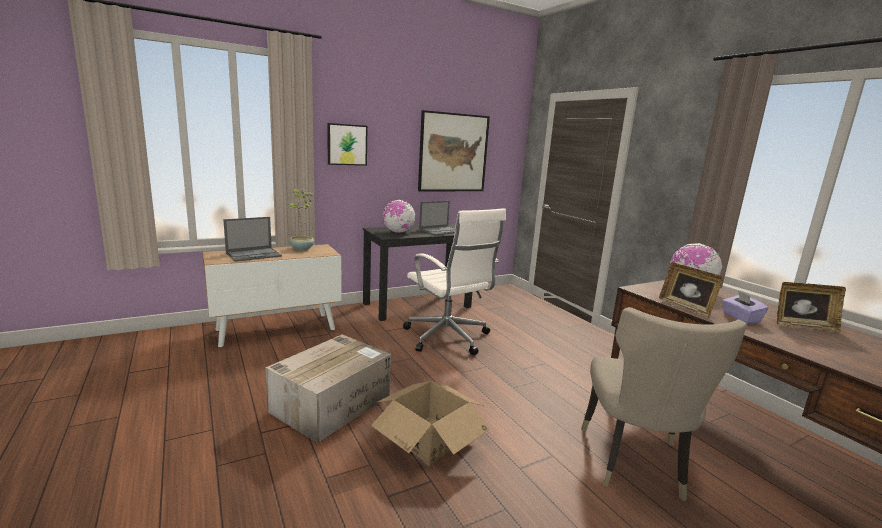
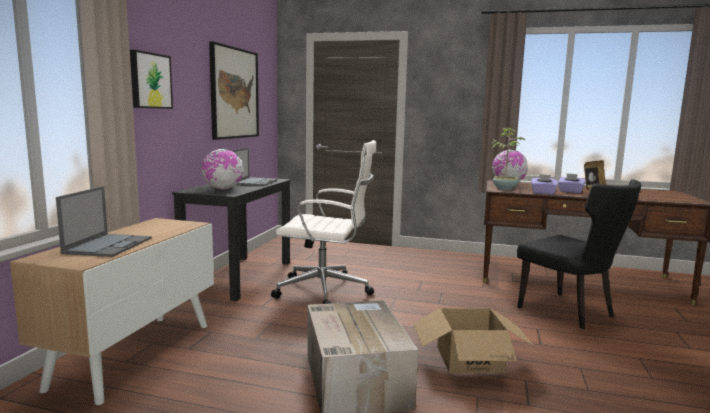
camera: 45 degrees left, 5 degrees down
potted plant [289,189,315,251] -> potted plant moved to [492,127,525,190]
beige chair [581,307,747,501] -> black chair [517,179,641,329]
picture frame [659,263,723,318] -> purple tissue box [531,174,558,194]

